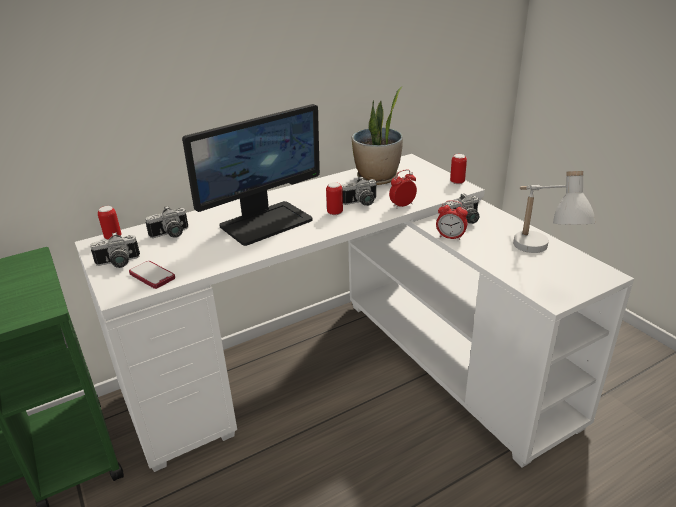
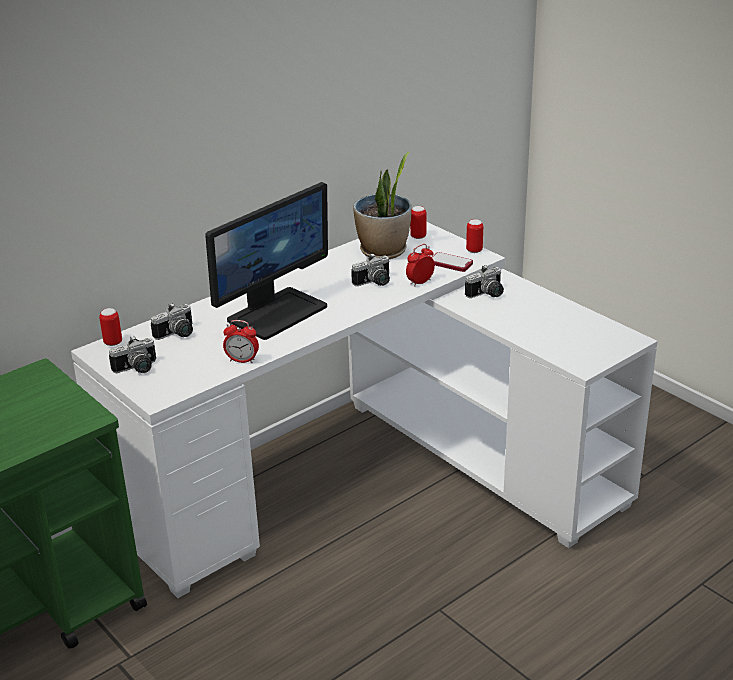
camera: 10 degrees left, 0 degrees up
phone [129,261,175,289] -> phone moved to [432,252,473,272]
can [326,182,343,215] -> can moved to [410,206,426,239]
alarm clock [436,200,468,240] -> alarm clock moved to [223,320,259,363]
white table lamp [513,171,596,253] -> none

